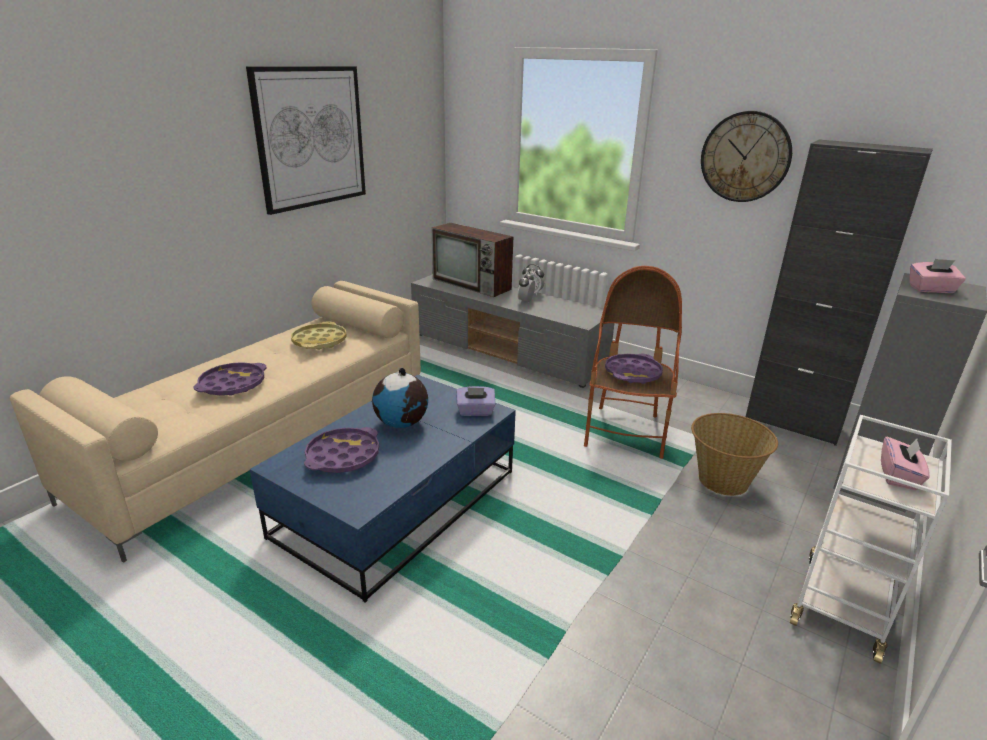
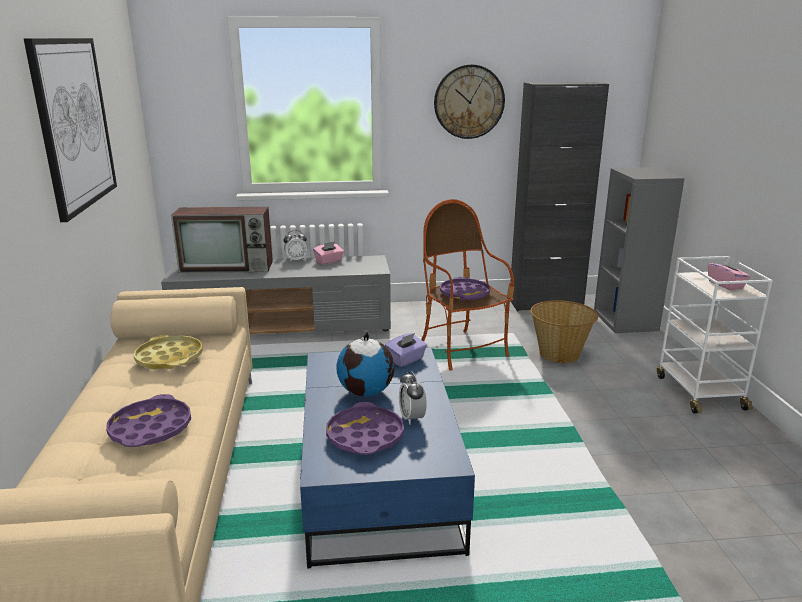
camera: 40 degrees left, 5 degrees down
alarm clock [518,271,535,303] -> alarm clock moved to [399,371,427,425]
pink tissue box [910,259,966,293] -> pink tissue box moved to [313,241,344,265]

